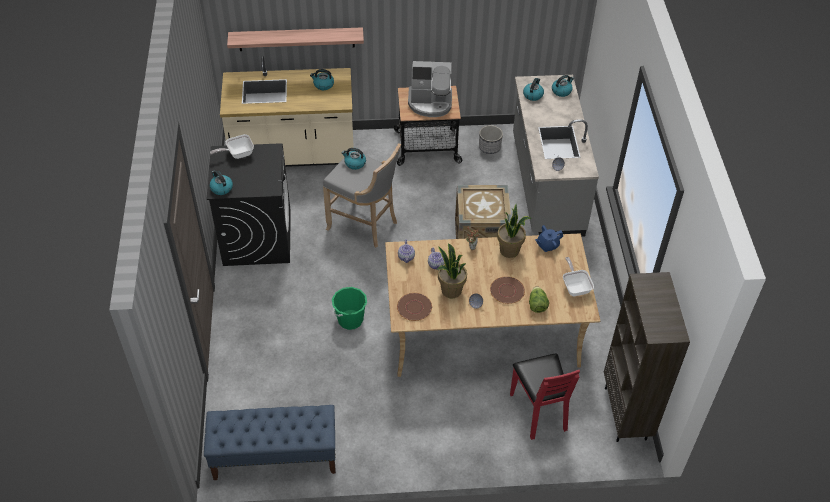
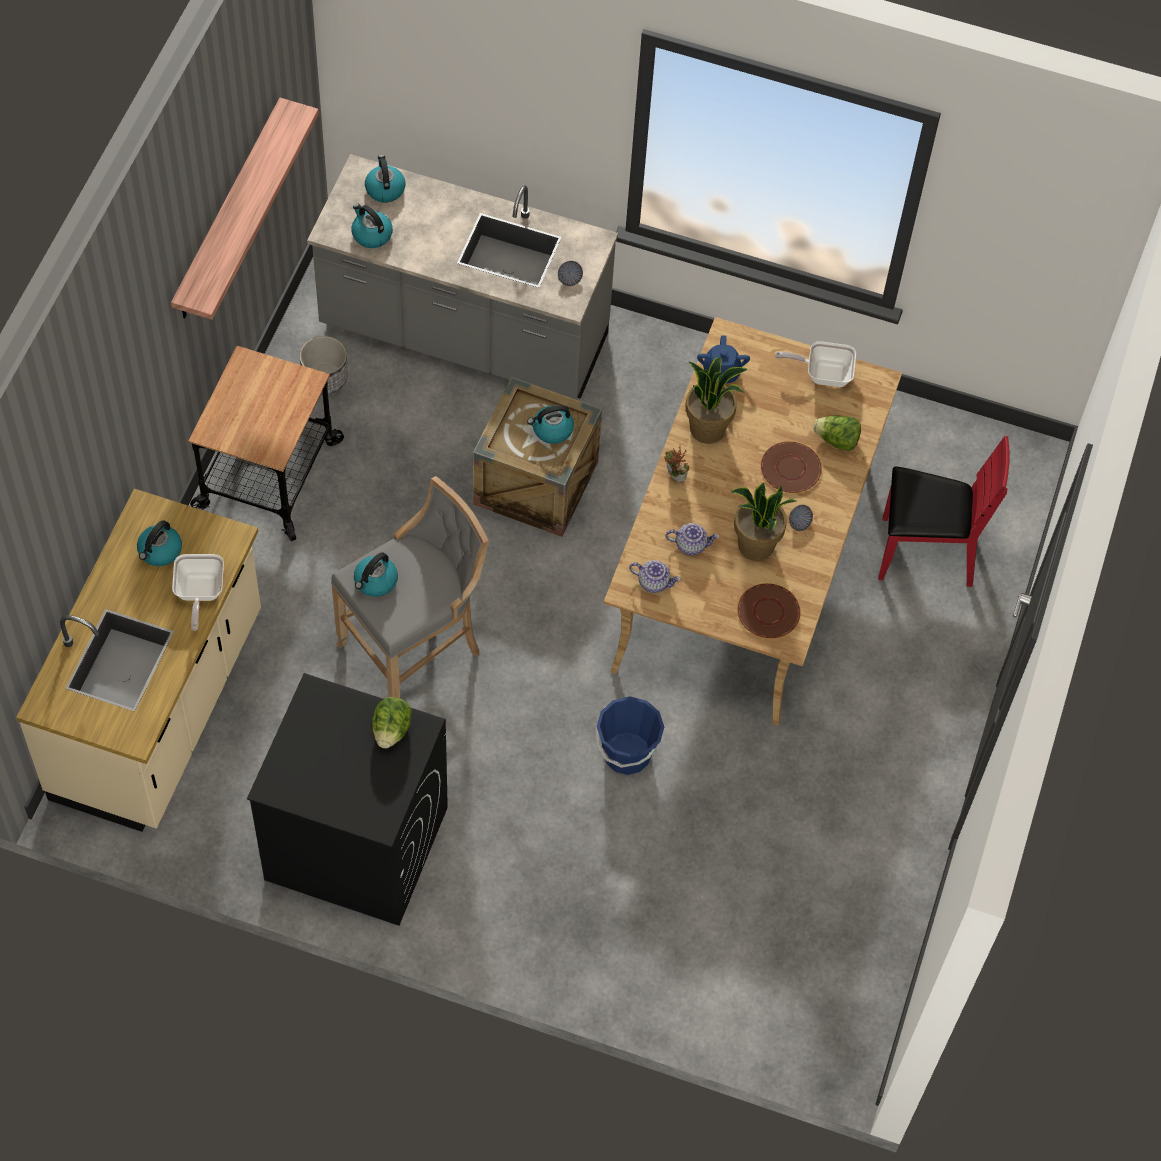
camera: 70 degrees left, 10 degrees up
blue bench [204,405,336,480] -> none
kettle [209,170,233,195] -> kettle moved to [527,405,574,444]
frying pan [210,134,254,159] -> frying pan moved to [172,554,224,631]
shelf [227,27,364,51] -> shelf moved to [171,98,319,320]
green bucket [332,287,367,330] -> blue bucket [596,696,664,775]
coffee machine [408,61,452,117] -> none
brown bookcase [604,272,690,442] -> none
none -> lettuce [371,697,412,748]

